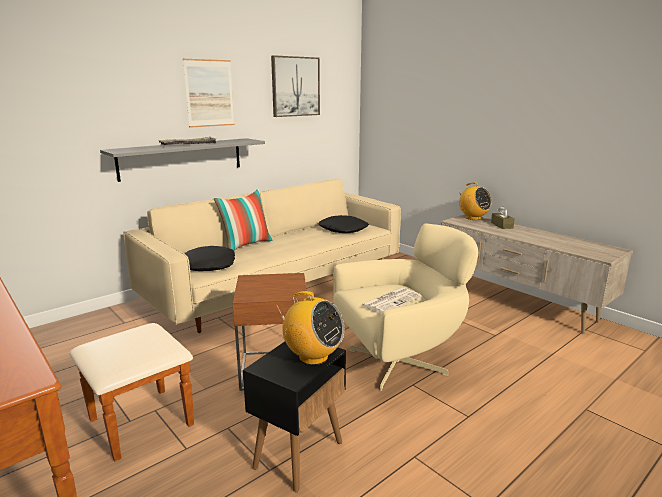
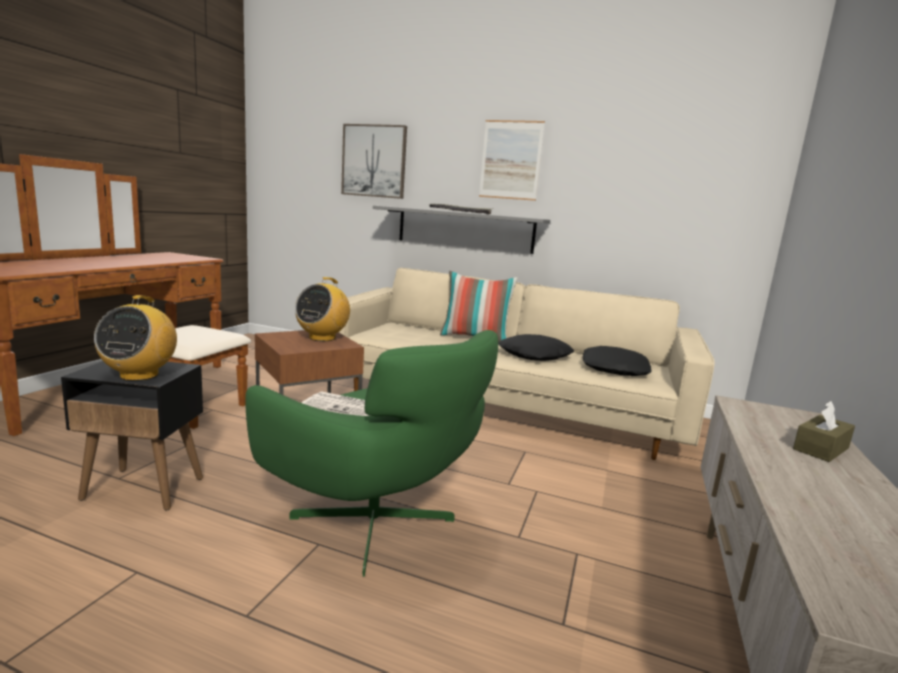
camera: 60 degrees right, 5 degrees down
black pillow [185,246,235,271] -> black pillow moved to [498,334,574,361]
picture [271,55,320,117] -> picture moved to [341,124,407,199]
beige armchair [333,224,478,391] -> green armchair [246,330,498,577]
radio [459,182,492,220] -> radio moved to [295,277,350,341]

